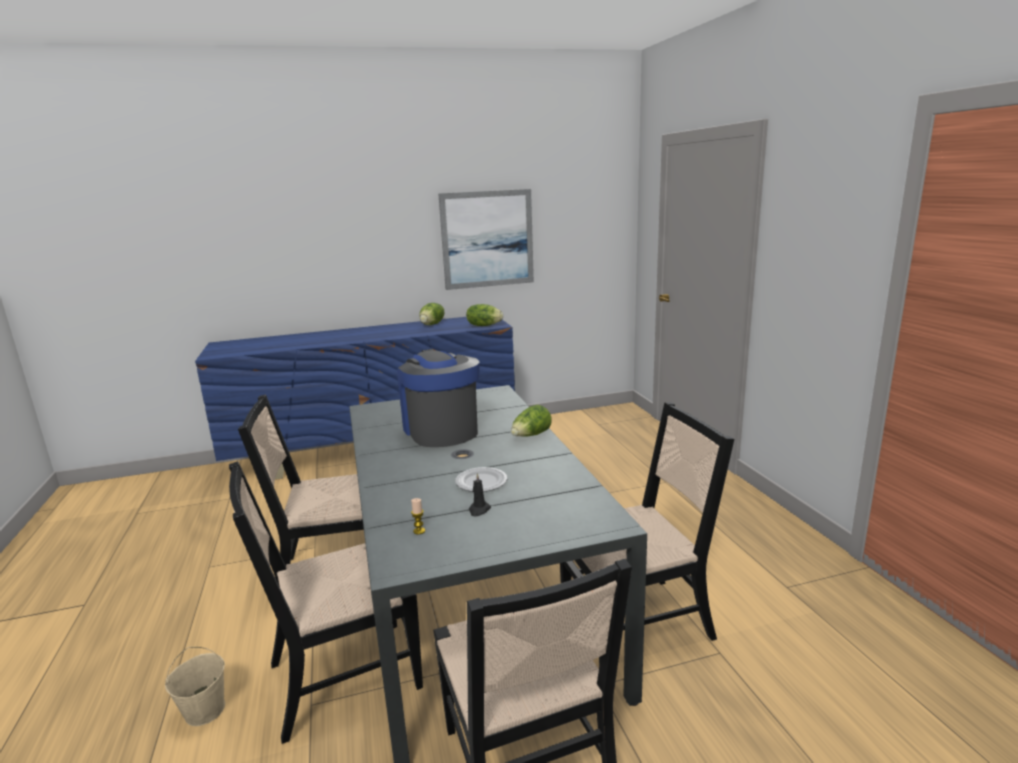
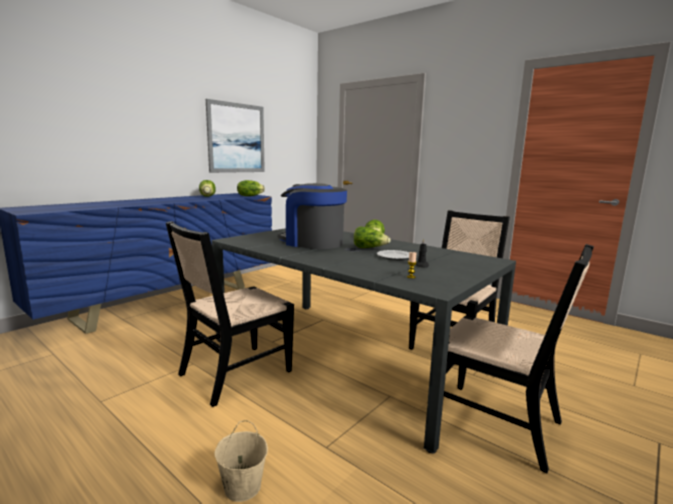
camera: 35 degrees left, 5 degrees down
chair [229,461,423,744] -> none
none -> lettuce [354,226,391,248]

